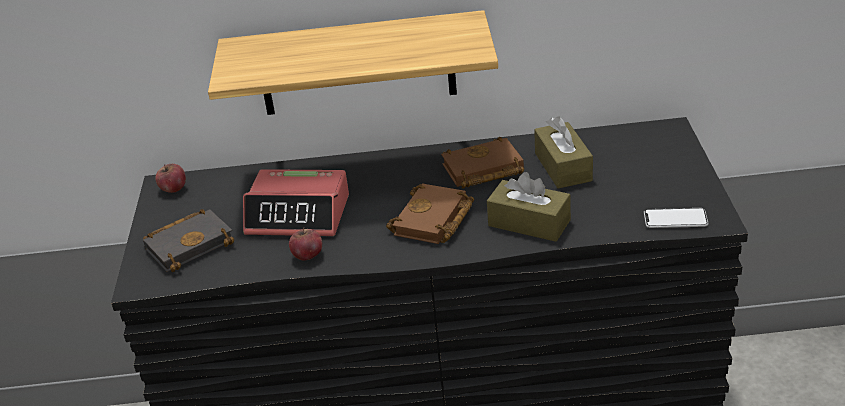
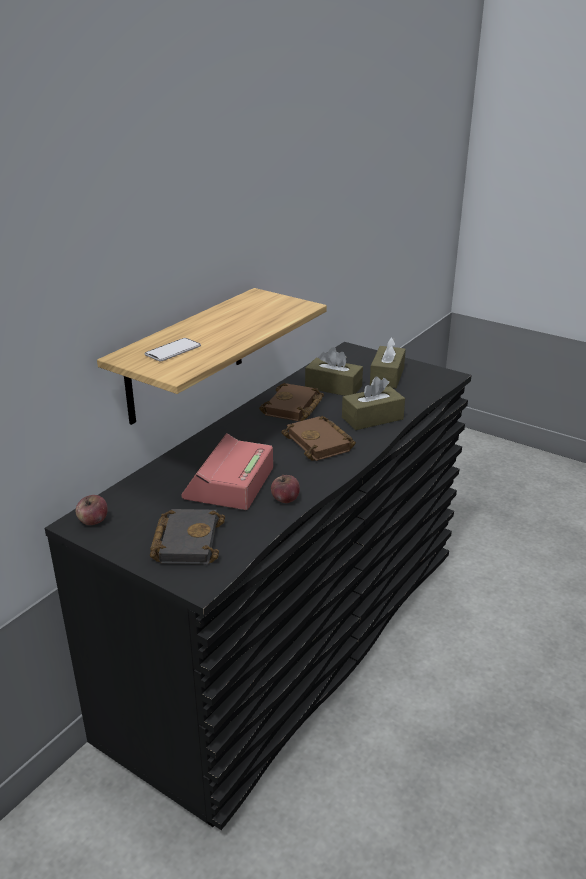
camera: 55 degrees left, 5 degrees down
alarm clock [243,169,349,236] -> alarm clock turned 150 degrees clockwise [181,433,273,510]
phone [644,208,709,228] -> phone moved to [145,338,201,361]
none -> brown tissue box [370,337,406,388]

